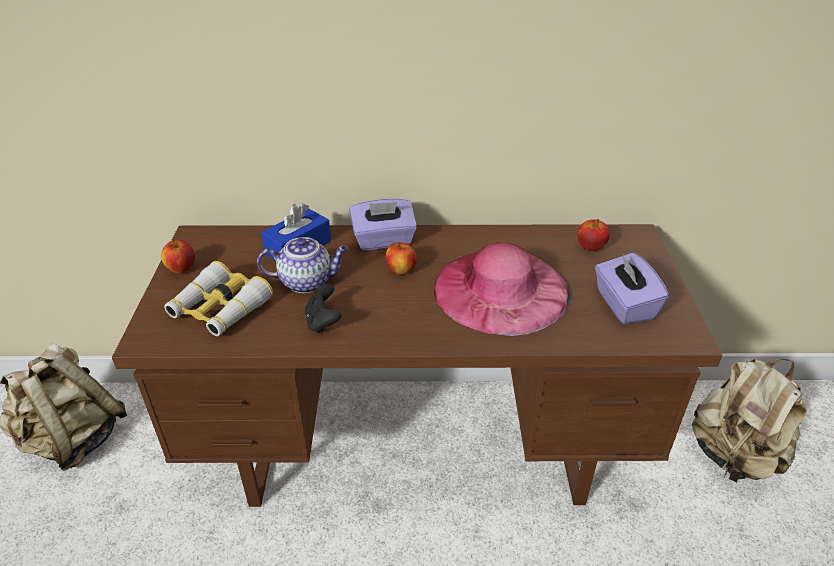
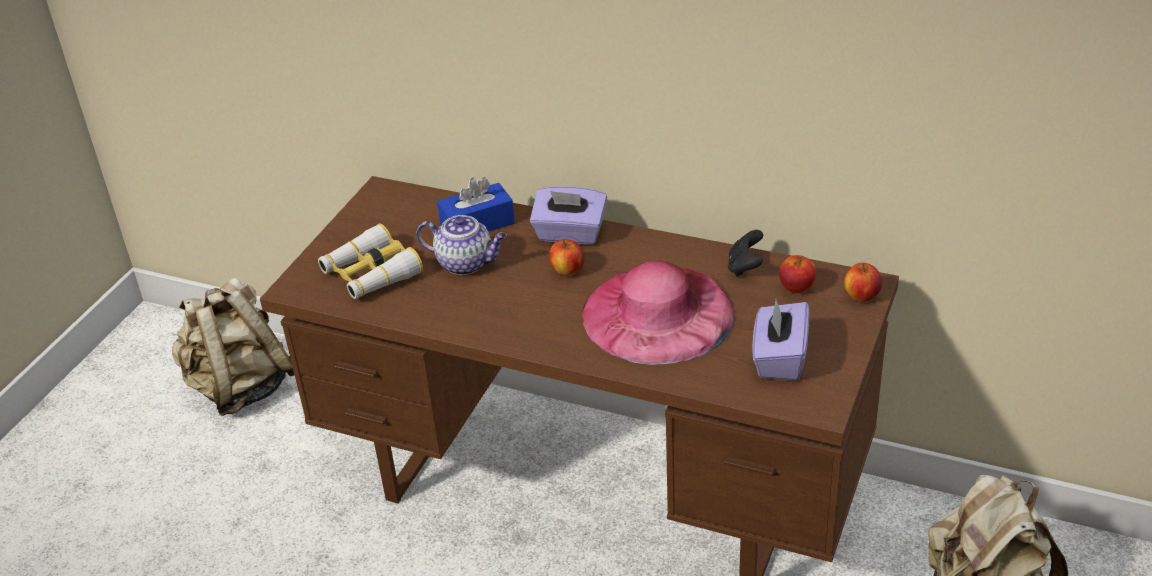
camera: 25 degrees right, 0 degrees up
apple [161,240,195,273] -> apple moved to [844,263,882,302]
black game controller [305,284,342,333] -> black game controller moved to [728,230,763,277]

